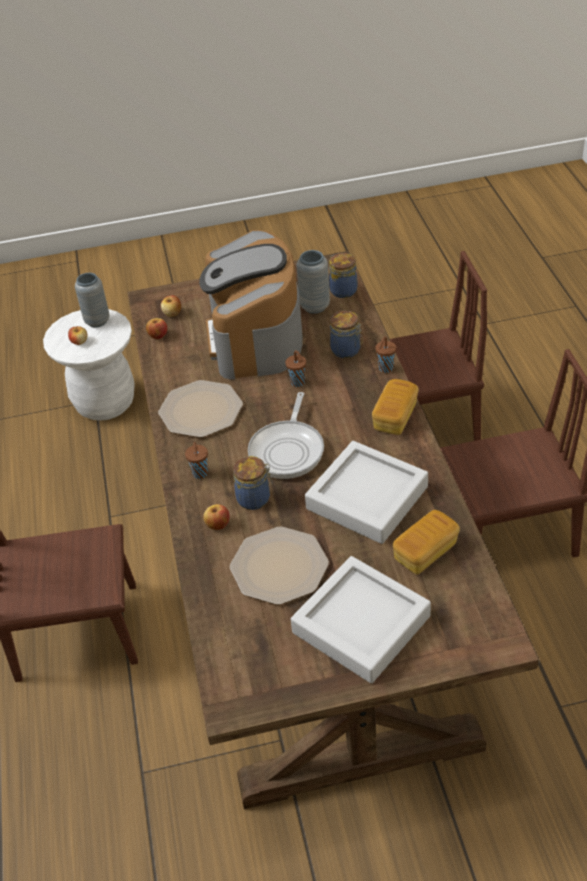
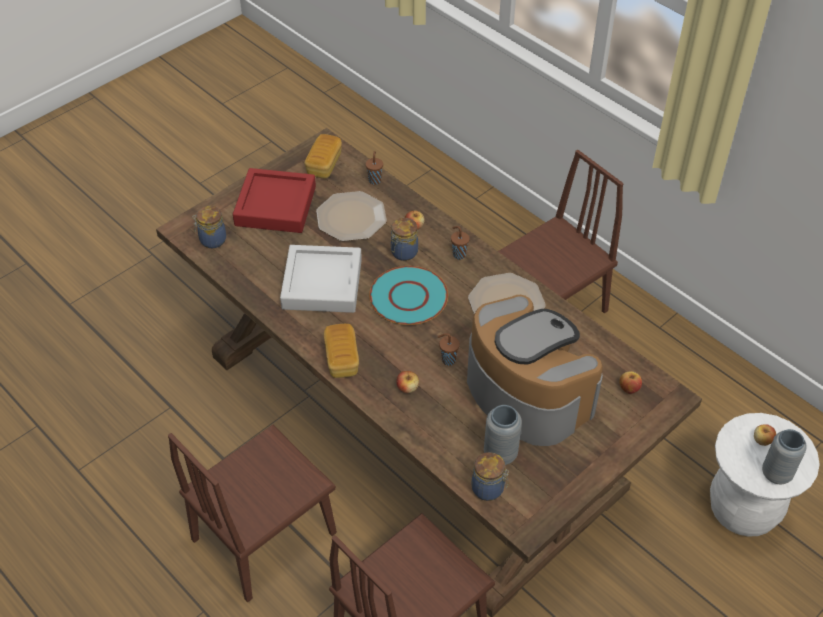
camera: 145 degrees right, 5 degrees up
apple [146,318,167,339] -> apple moved to [397,371,419,393]
frying pan [248,392,324,479] -> turquoise plate [369,266,448,325]
grey tray [291,556,431,683] -> red tray [233,168,316,233]
jar [330,311,363,358] -> jar moved to [193,206,226,248]
brown cup [375,336,396,373] -> brown cup moved to [366,151,383,185]
bread [393,510,460,575] -> bread moved to [304,134,342,179]

